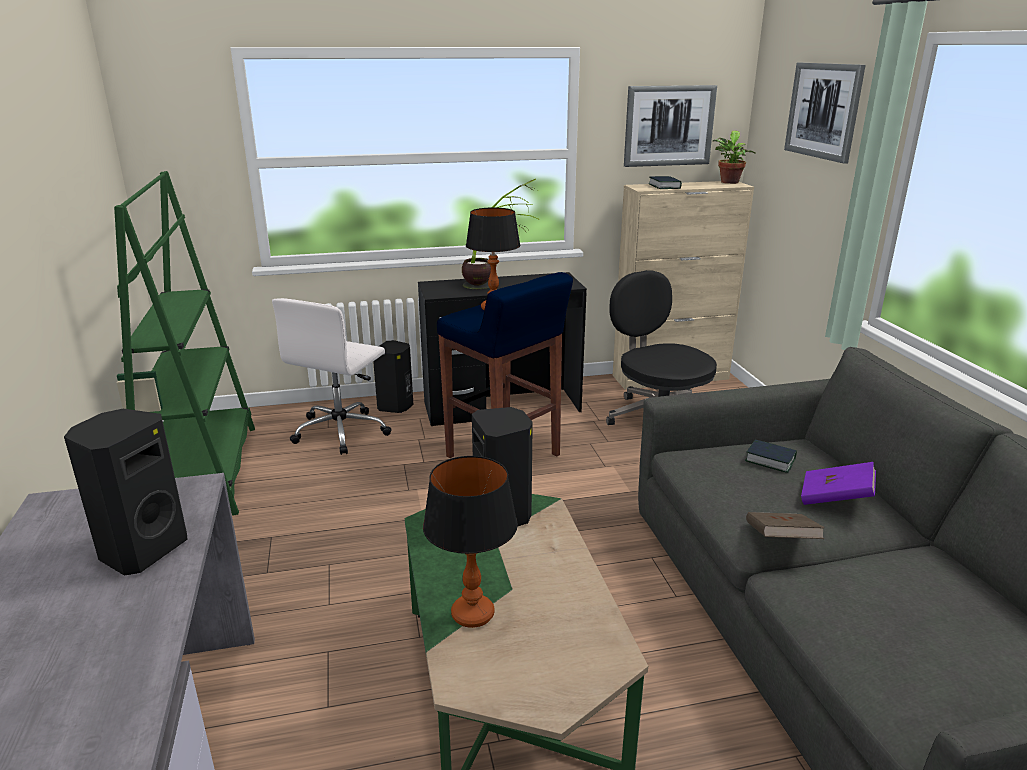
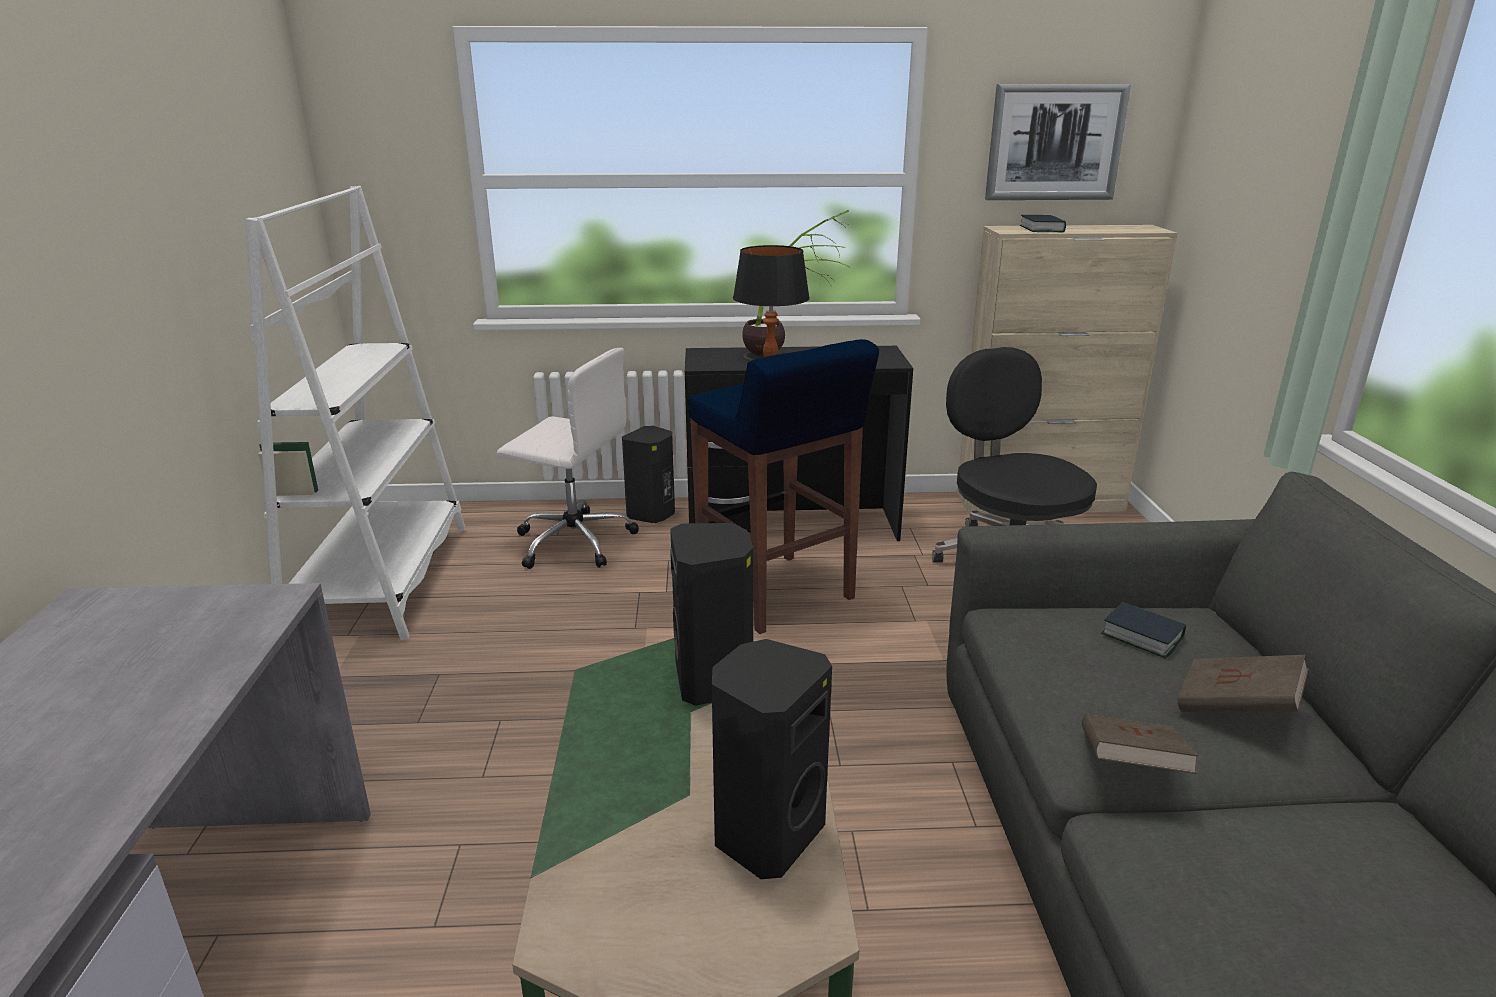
camera: 10 degrees right, 0 degrees up
black speaker [64,409,188,576] -> black speaker moved to [712,639,832,879]
green bookcase [114,171,255,516] -> white bookcase [245,186,466,640]
white office chair [272,298,392,455] -> white office chair turned 105 degrees counterclockwise [497,348,639,569]
table lamp [423,456,518,628] -> none
potted plant [713,131,756,184] -> none
picture [784,63,866,164] -> none
purple book [801,462,876,505] -> brown book [1177,655,1309,712]

